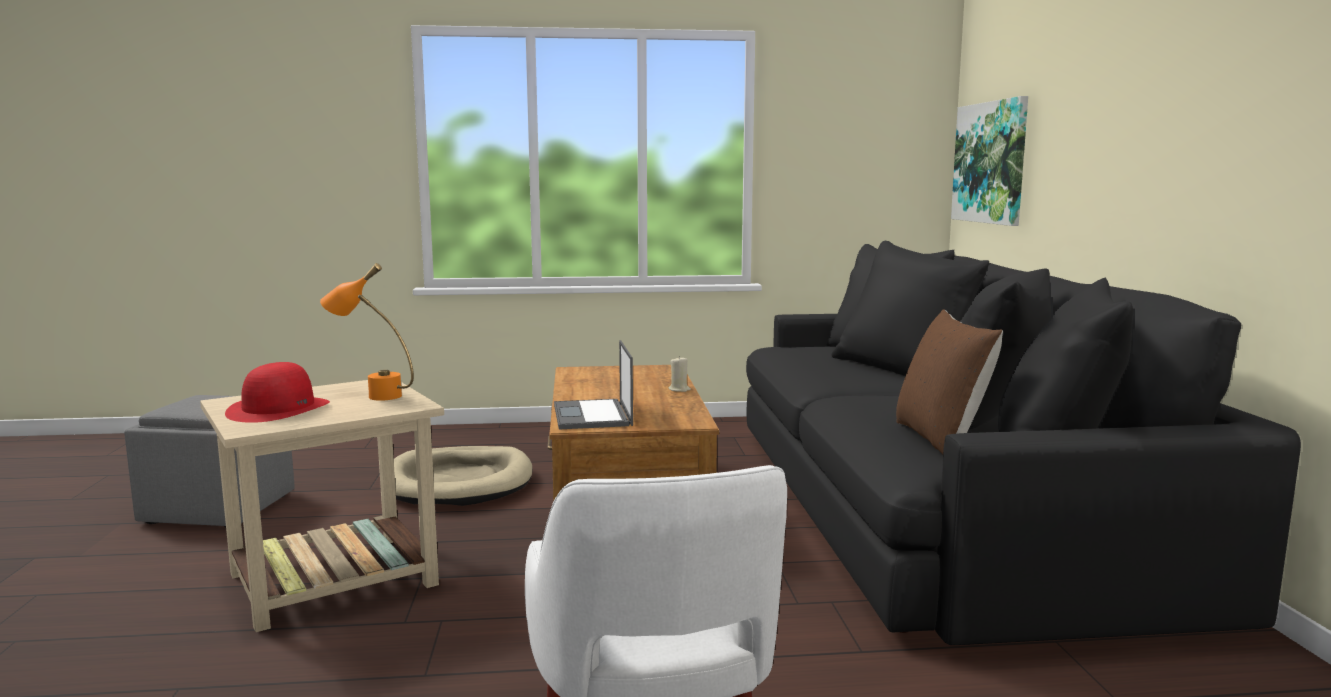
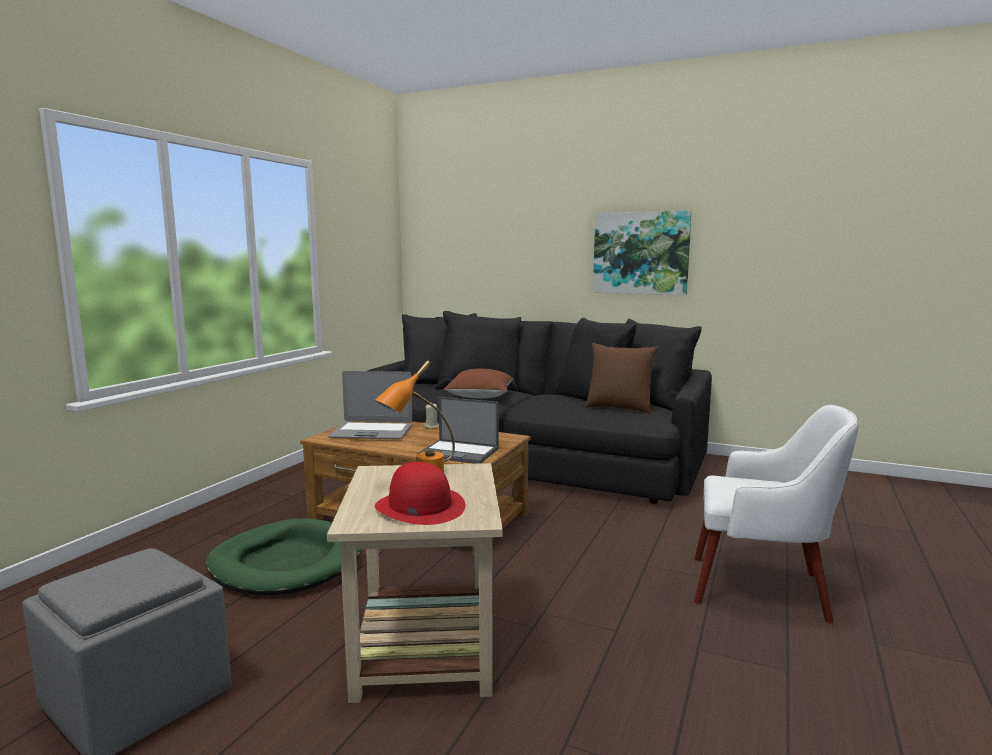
camera: 60 degrees left, 0 degrees up
beige dog bed [394,446,533,506] -> green dog bed [206,518,361,595]
picture [951,96,1028,226] -> picture moved to [593,210,692,295]
none -> laptop [328,371,412,439]
none -> brown pillow [444,369,514,399]

